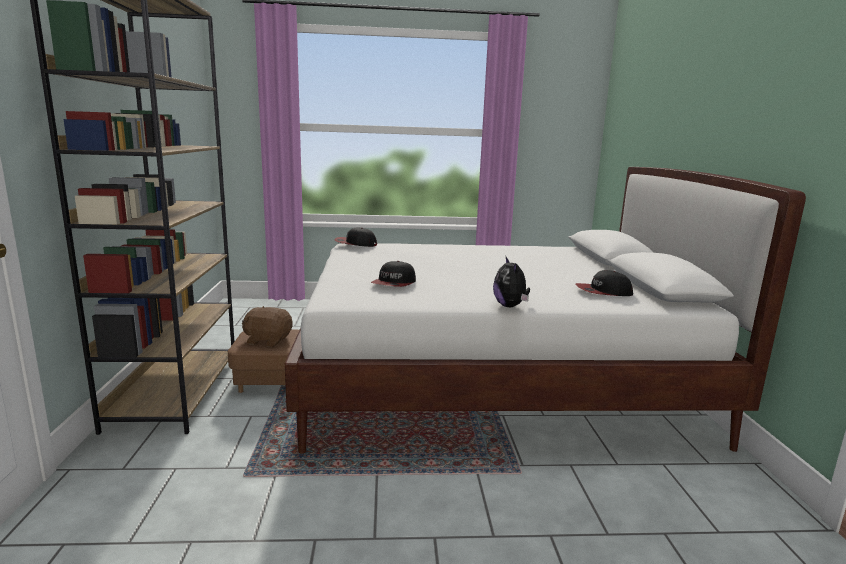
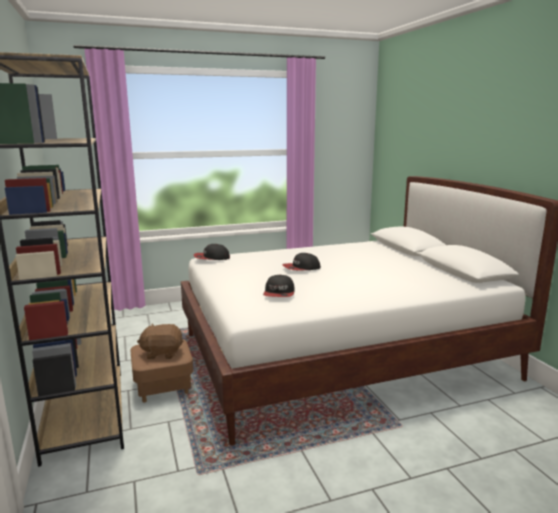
camera: 15 degrees left, 0 degrees up
plush toy [493,257,530,307] -> none
cap [575,270,633,296] -> cap moved to [282,253,321,270]

